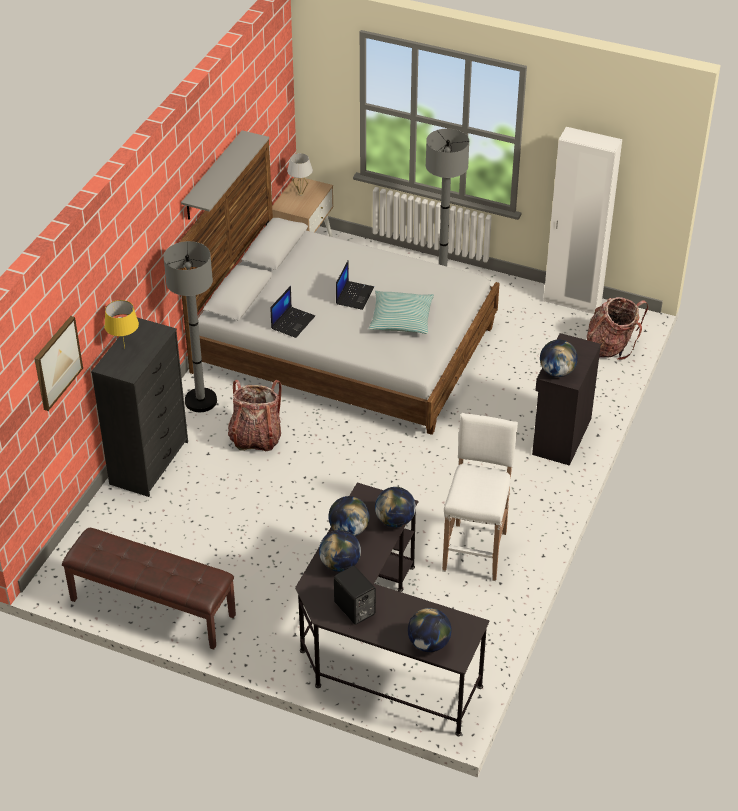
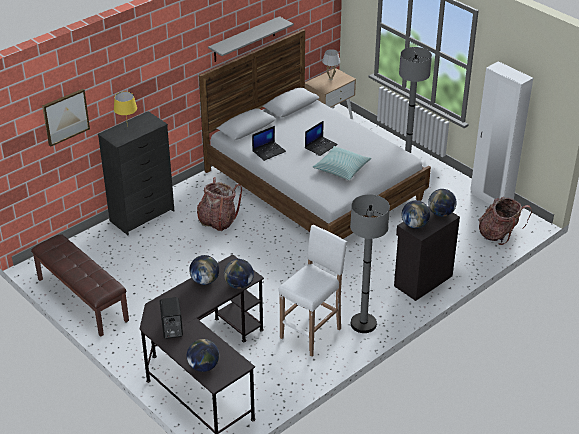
camera: 25 degrees right, 5 degrees down
grey floor lamp [163,241,217,412] -> grey floor lamp moved to [350,194,390,333]
globe [319,530,361,572] -> globe moved to [428,189,457,217]

